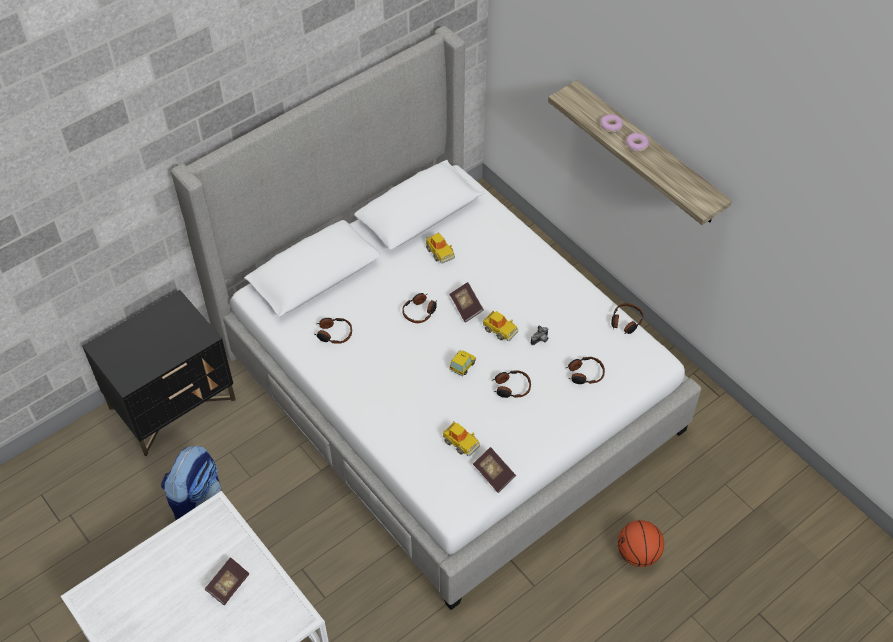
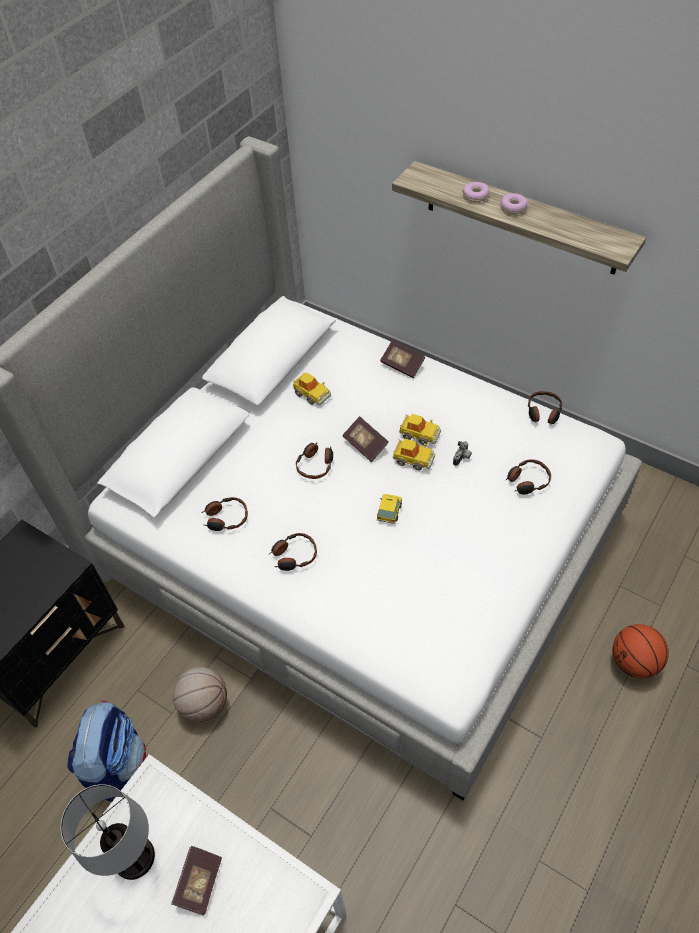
camera: 15 degrees left, 0 degrees up
toy car [443,421,480,456] -> toy car moved to [399,414,441,445]
book [473,447,516,493] -> book moved to [380,340,425,378]
headphones [493,371,531,398] -> headphones moved to [269,533,317,571]
none -> table lamp [61,784,155,880]
none -> basketball [172,667,227,722]

